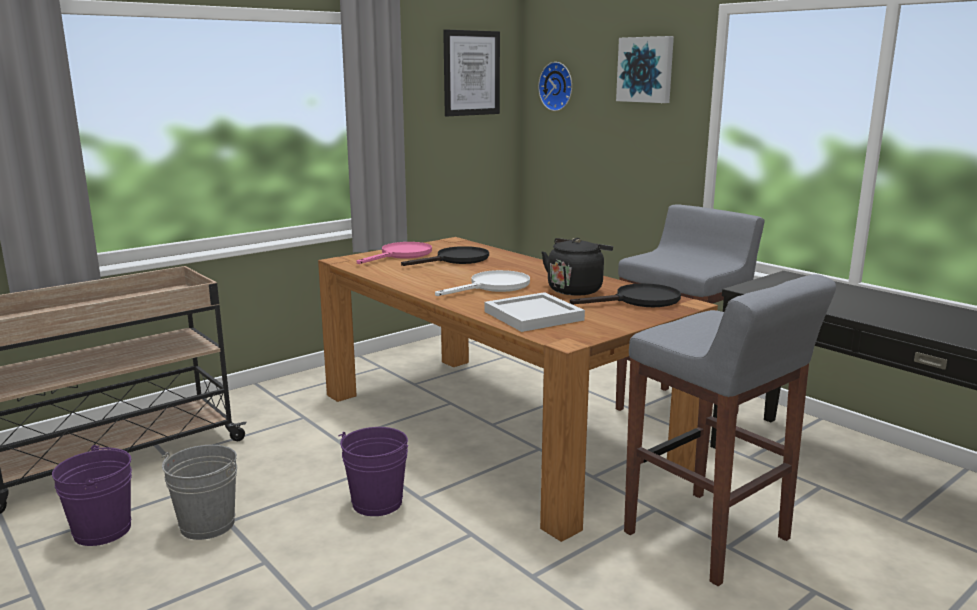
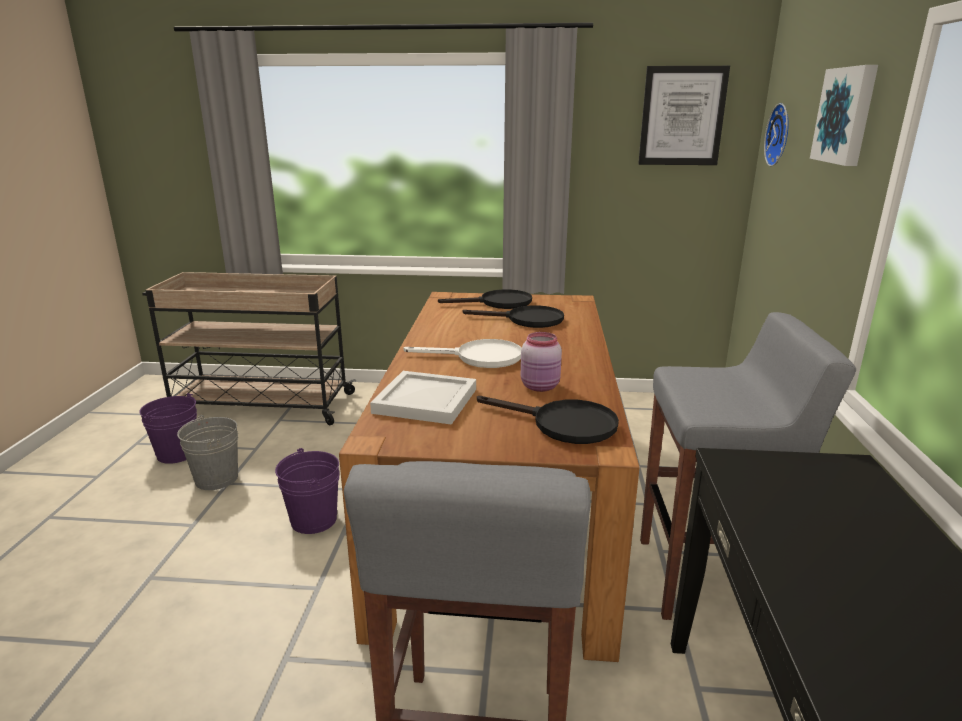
camera: 45 degrees right, 5 degrees up
pink frying pan [357,242,432,264] -> black frying pan [438,289,532,309]
black kettle [541,238,613,295] -> pink jar [521,332,562,392]

